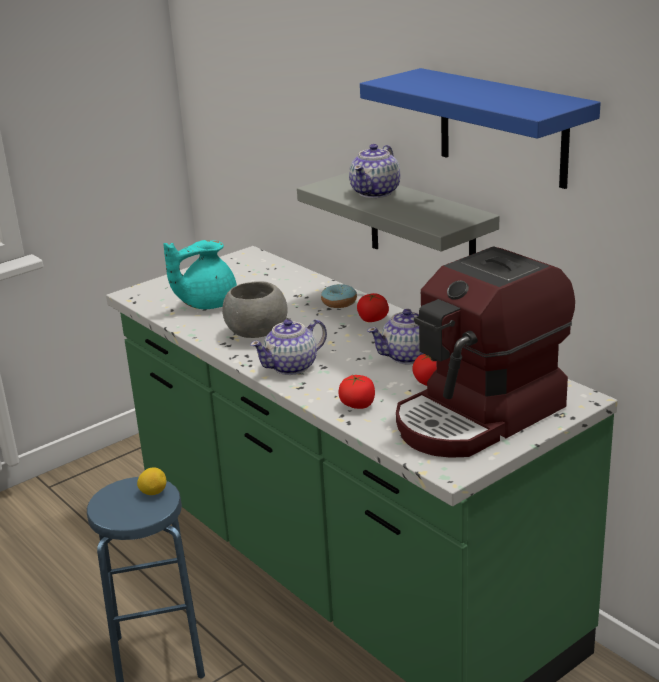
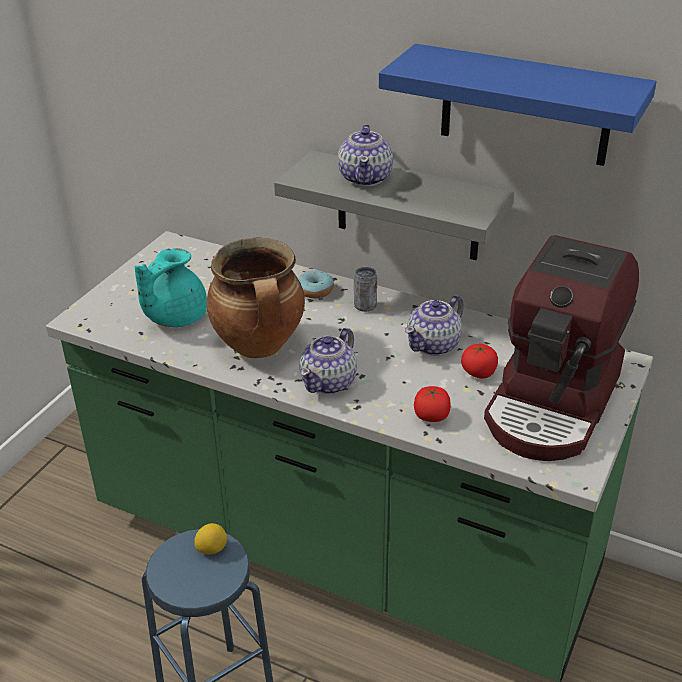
camera: 25 degrees left, 10 degrees up
grey bowl [222,281,288,338] -> cooking pot [206,238,305,358]
tomato [357,293,389,322] -> can [354,267,377,312]

